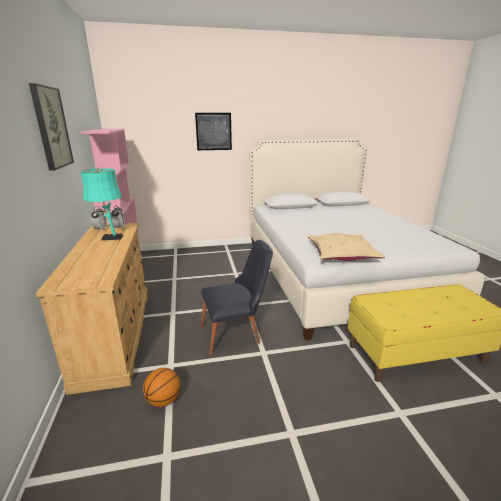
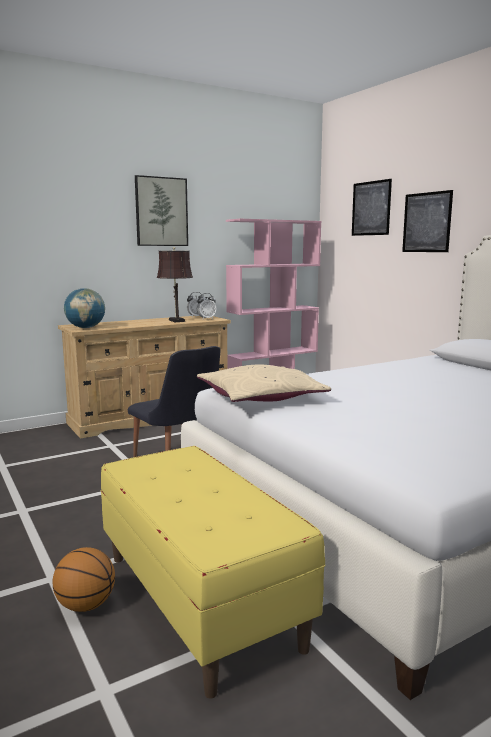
camera: 70 degrees right, 10 degrees down
turquoise table lamp [81,167,123,240] -> brown table lamp [157,247,193,322]
basketball [143,368,180,407] -> basketball moved to [53,547,115,612]
none -> globe [64,288,105,328]
none -> picture [352,179,392,236]

